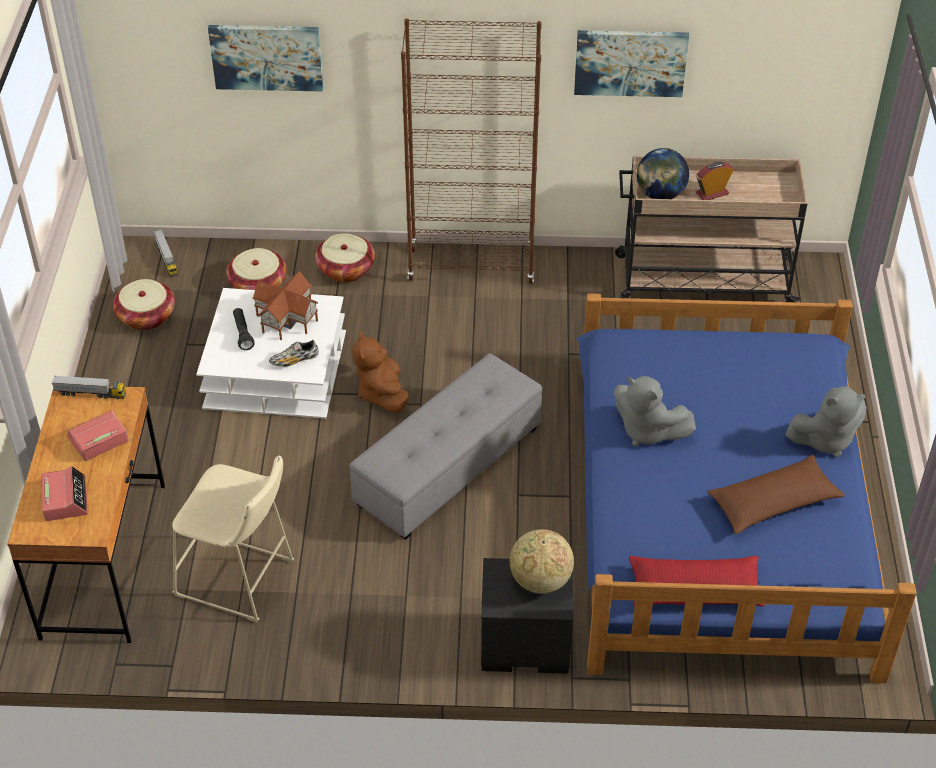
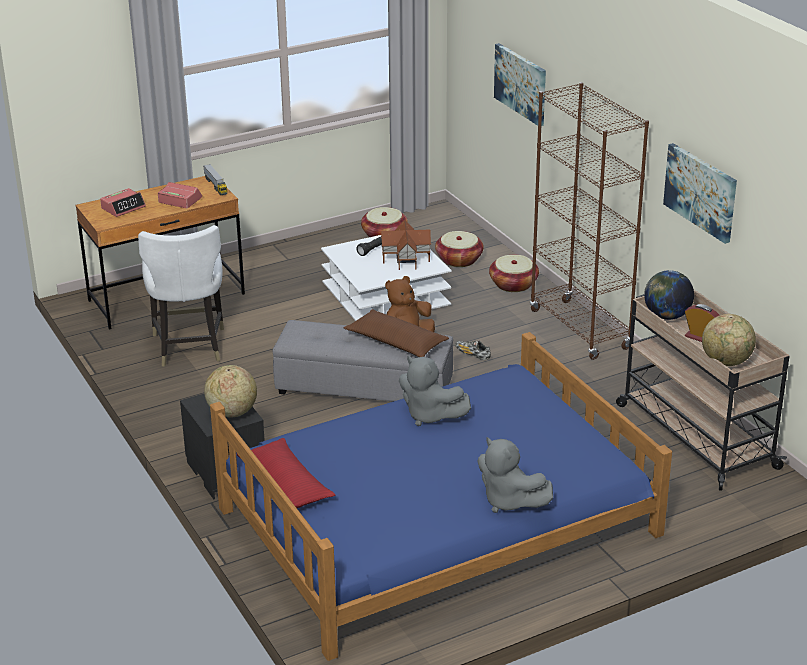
camera: 60 degrees right, 15 degrees down
toy truck [153,229,178,277] -> none
beige stool [172,456,294,622] -> white chair [138,225,224,367]
shoe [269,340,318,367] -> shoe moved to [455,341,491,360]
grey plush toy [614,376,696,446] -> grey plush toy turned 60 degrees counterclockwise [399,356,471,426]
brown pillow [707,455,844,534] -> brown pillow moved to [344,309,449,357]
none -> globe [702,314,756,366]

